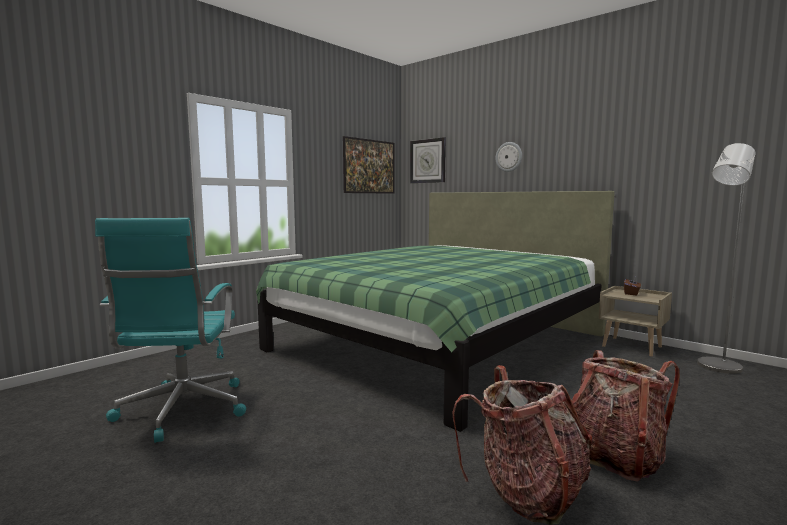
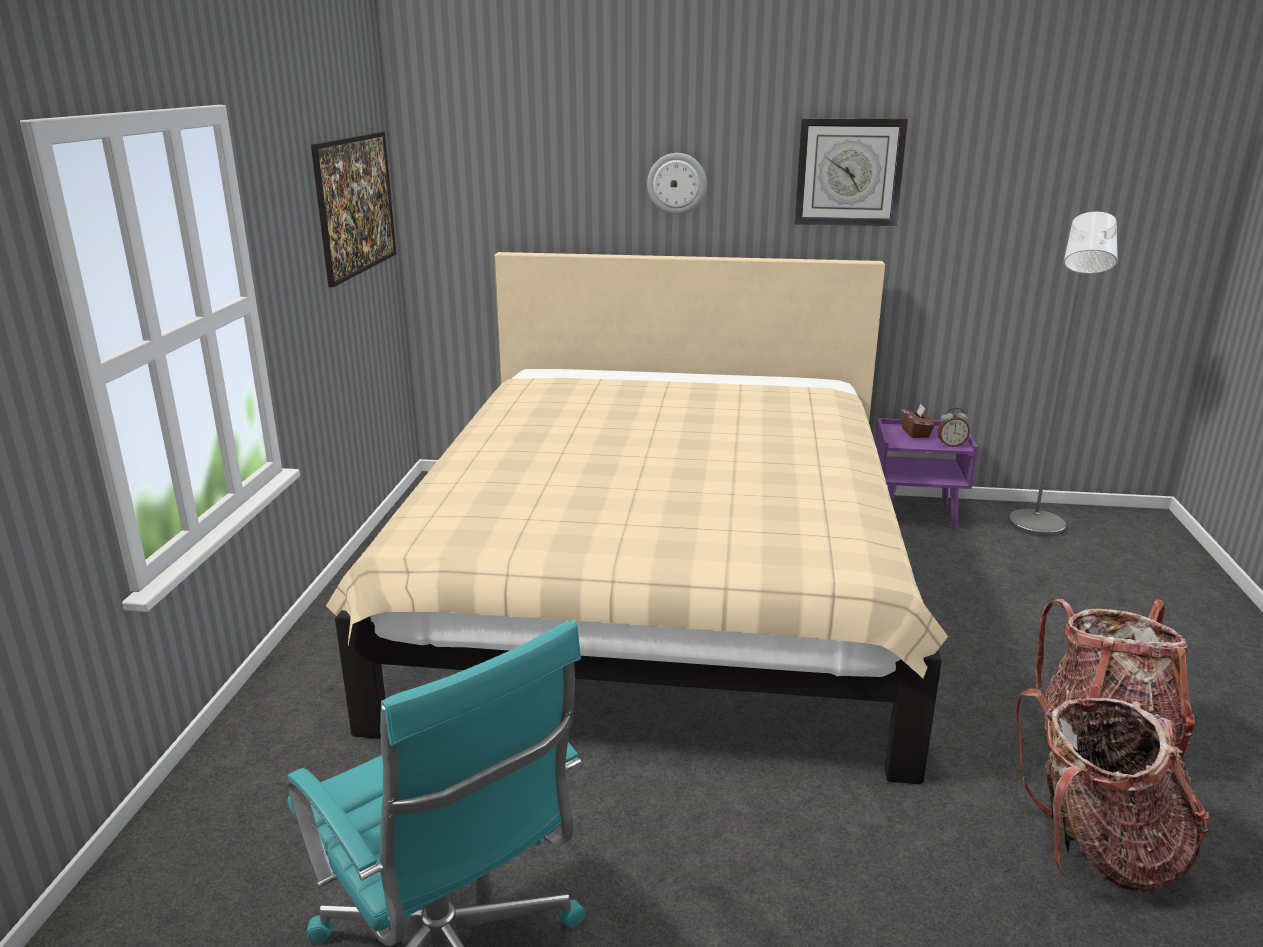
camera: 35 degrees left, 15 degrees up
green bed [256,191,615,432] -> beige bed [326,252,948,784]
wall clock [410,137,446,183] -> wall clock moved to [795,118,908,226]
beige nightstand [599,286,672,357] -> purple nightstand [875,418,978,529]
none -> alarm clock [937,407,970,447]

